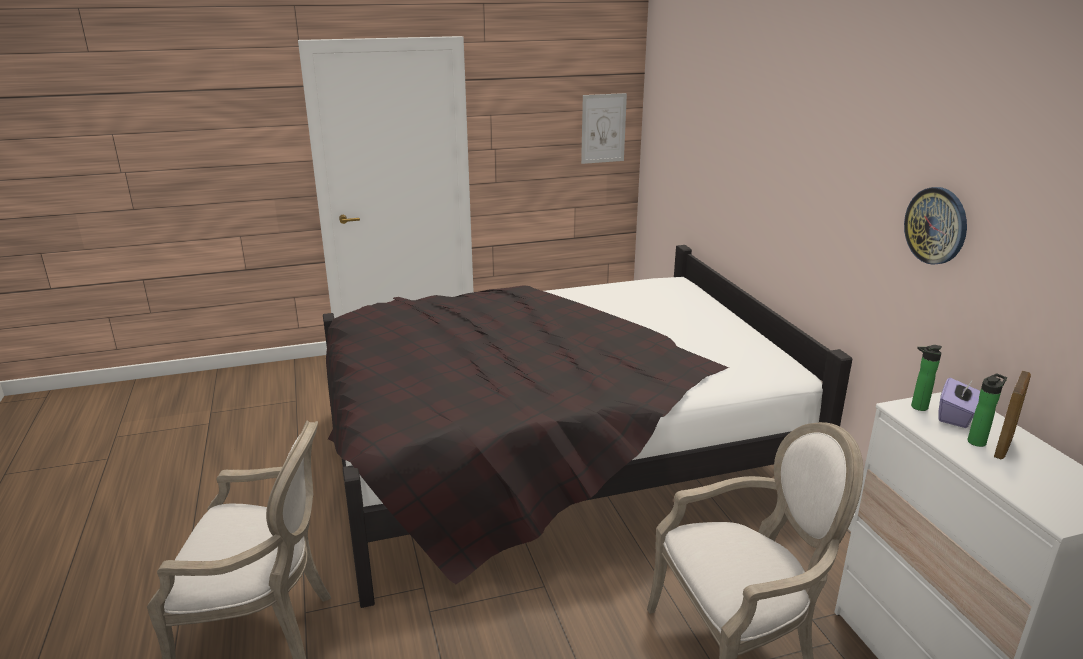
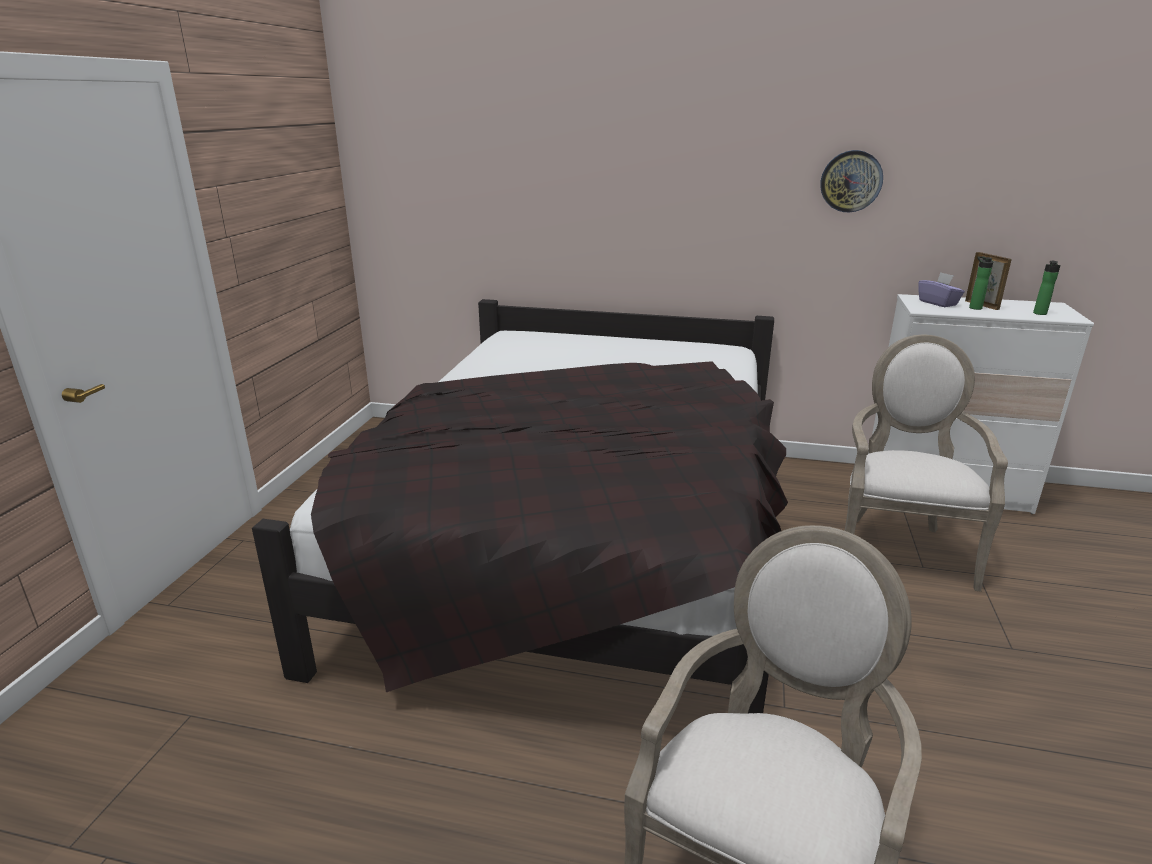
camera: 60 degrees left, 0 degrees up
picture [581,93,627,164] -> none
bottle [911,345,942,411] -> bottle moved to [1033,260,1061,315]

